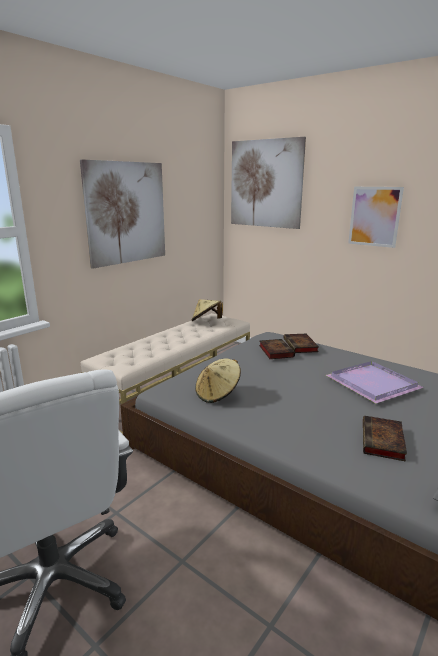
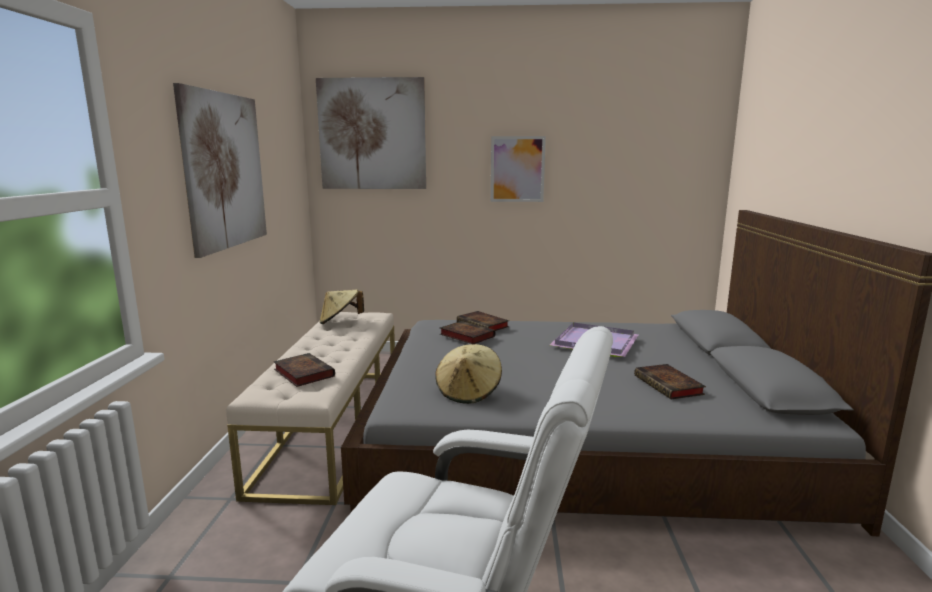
camera: 35 degrees left, 5 degrees down
none -> book [274,353,335,387]

